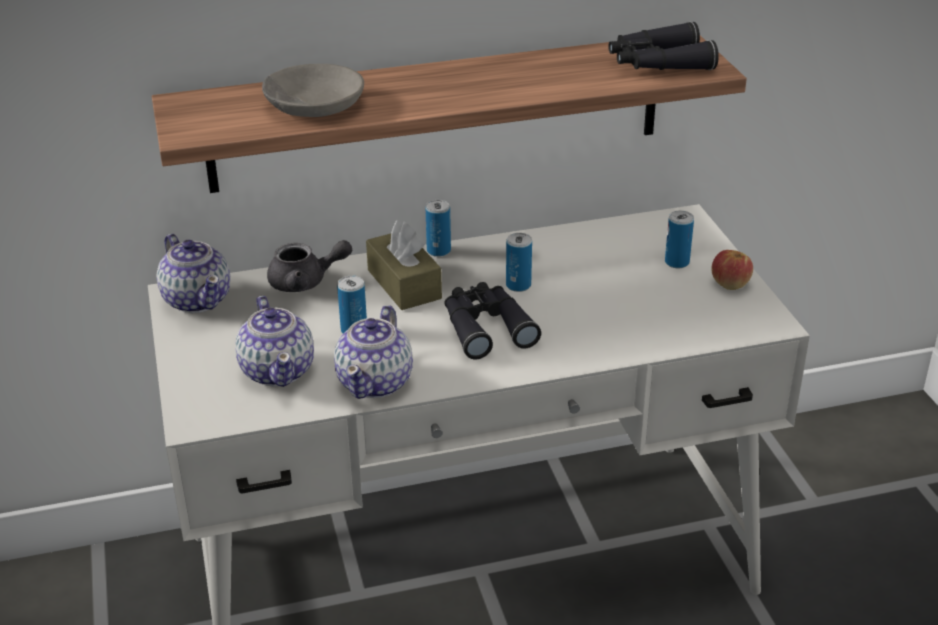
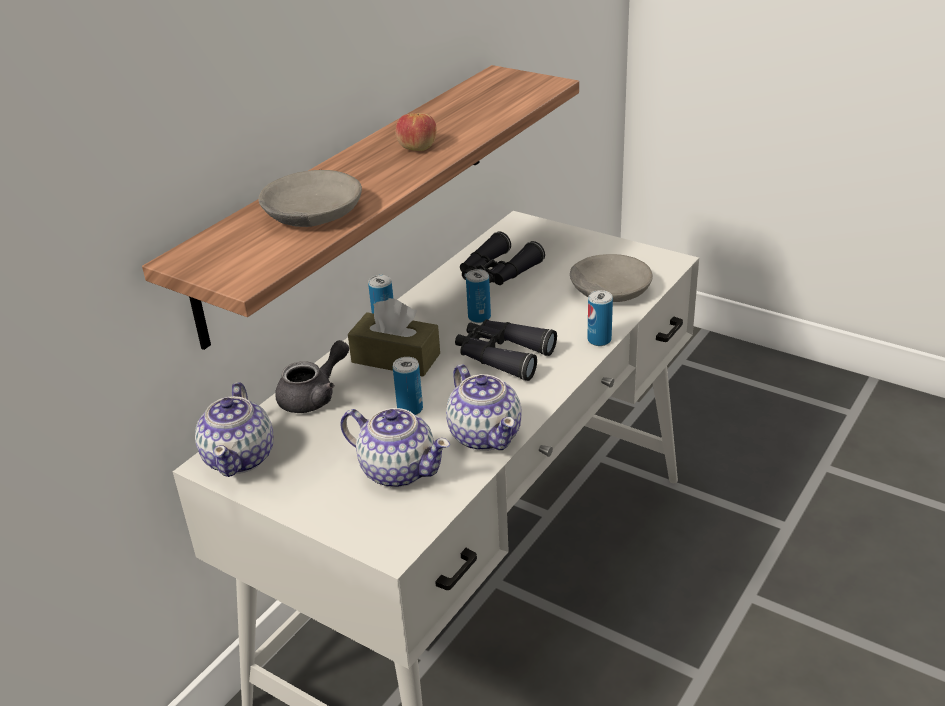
camera: 40 degrees left, 0 degrees up
teapot [156,234,230,313] -> teapot turned 75 degrees clockwise [195,382,273,477]
black binoculars [608,21,719,70] -> black binoculars moved to [460,232,545,285]
can [665,211,694,268] -> can moved to [587,290,613,346]
apple [711,250,753,290] -> apple moved to [396,113,437,151]
none -> grey bowl [570,254,653,302]

